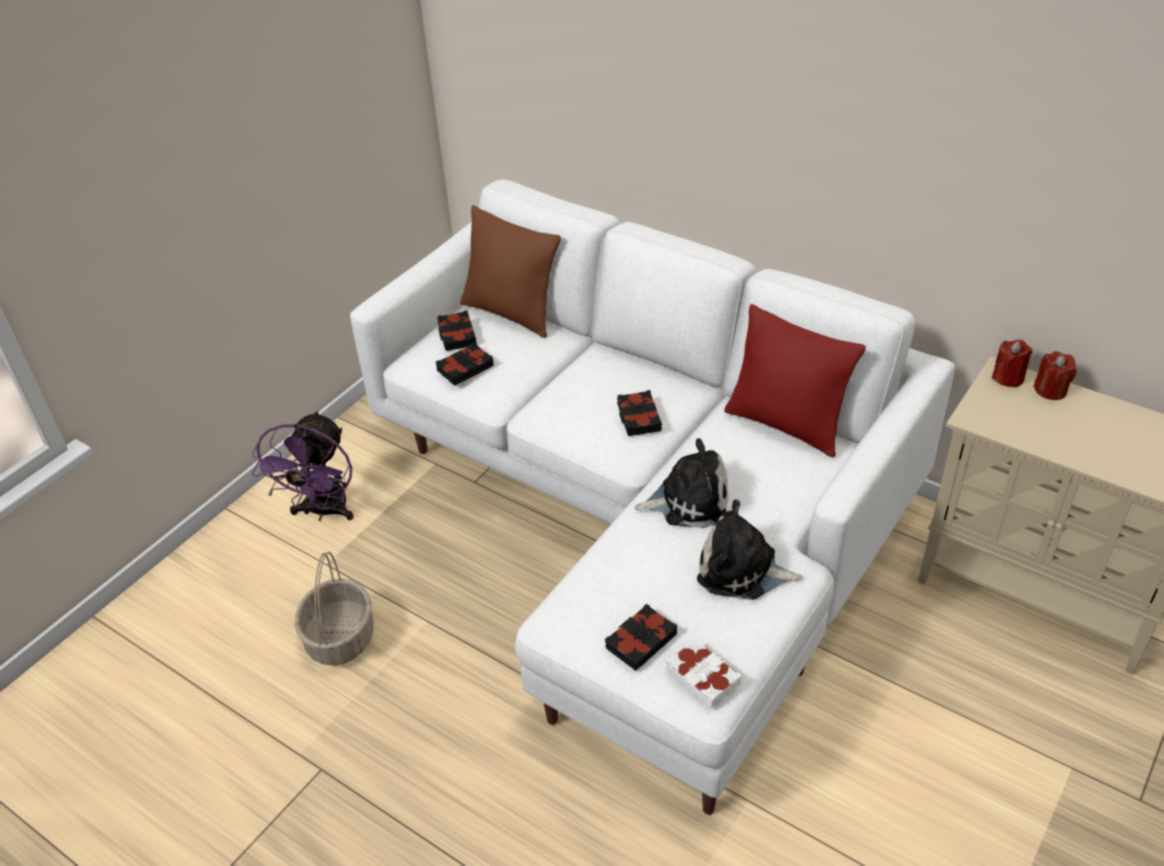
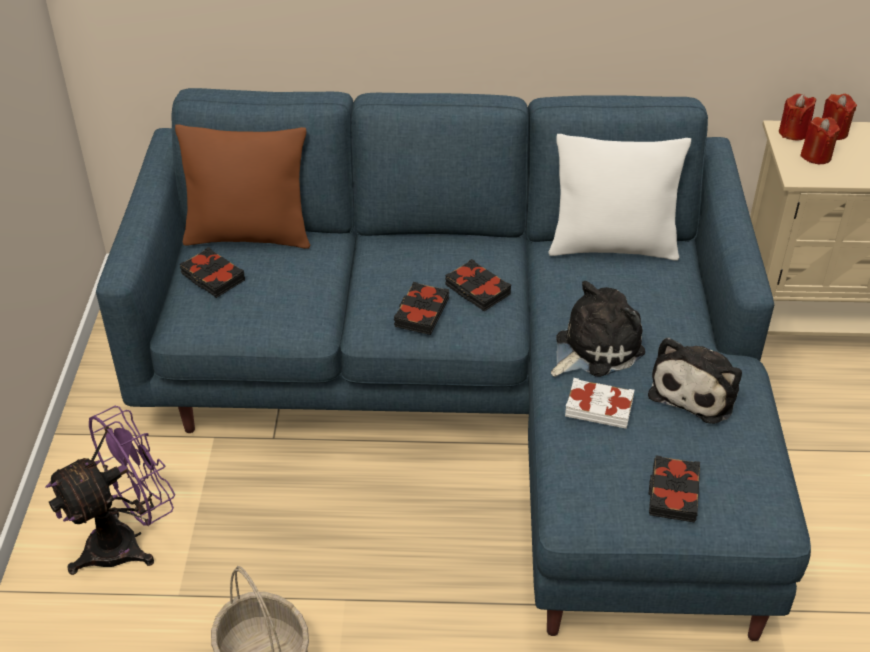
camera: 35 degrees left, 0 degrees up
purple fan [252,410,354,521] -> purple fan turned 105 degrees counterclockwise [46,406,175,575]
white sofa [350,180,955,815] -> blue sofa [96,88,811,641]
black book [436,343,494,386] -> black book moved to [394,282,449,335]
white book [666,638,742,709] -> white book moved to [565,378,634,429]
plush toy [697,499,803,600] -> plush toy turned 45 degrees counterclockwise [648,337,742,424]
red pillow [725,304,866,457] -> white pillow [548,134,691,260]
none -> red candle [800,117,840,164]

